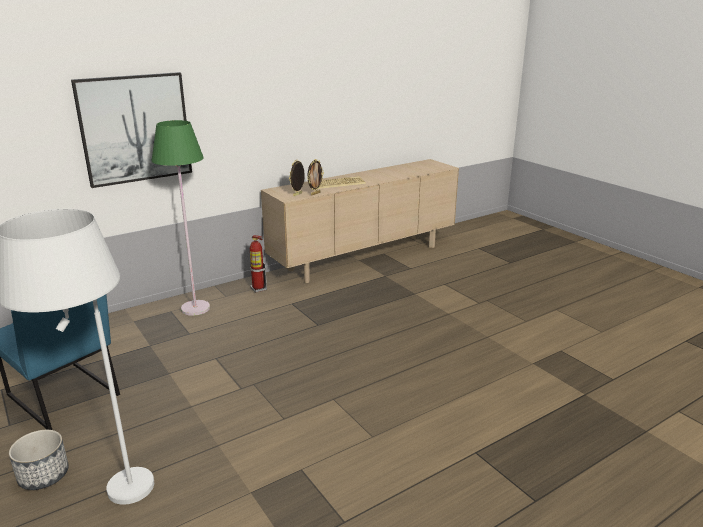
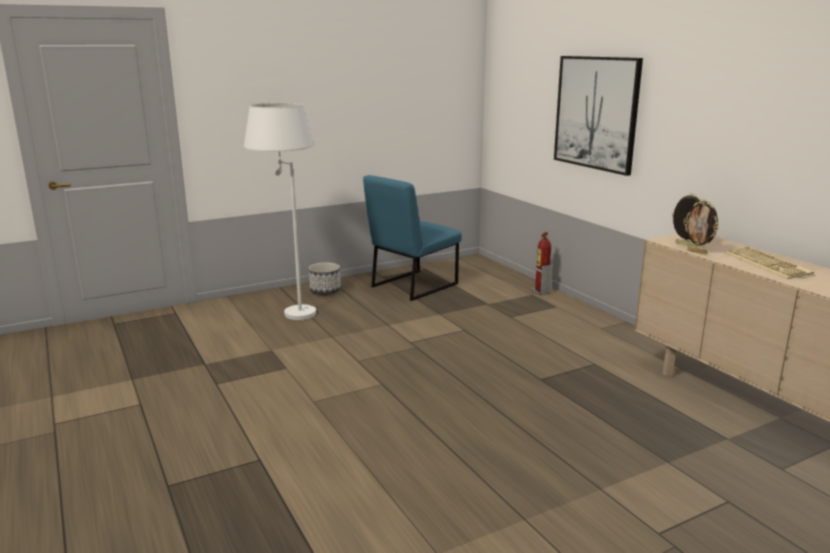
camera: 95 degrees right, 5 degrees down
green floor lamp [152,120,210,316] -> none
fire extinguisher [250,235,267,293] -> fire extinguisher moved to [532,232,553,295]

